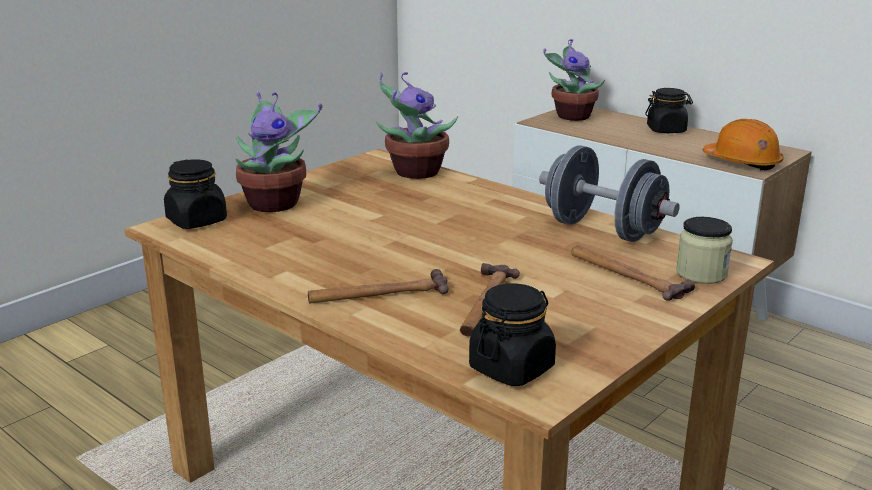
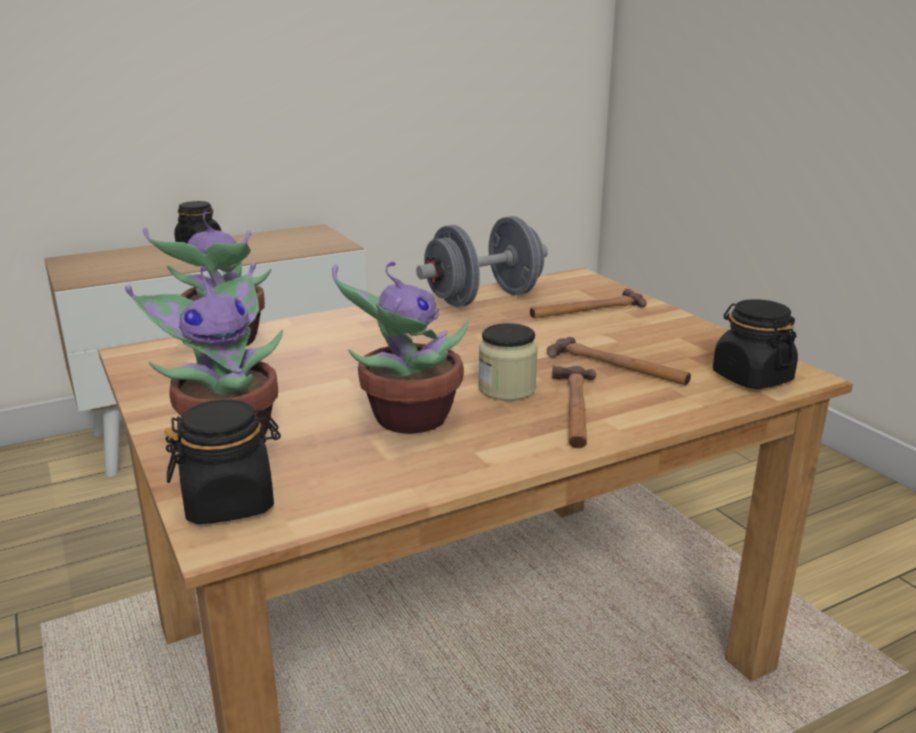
camera: 70 degrees left, 0 degrees up
potted plant [543,39,605,121] -> potted plant moved to [332,262,469,434]
jar [676,217,733,284] -> jar moved to [478,323,538,401]
orange hard hat [703,119,784,170] -> none

